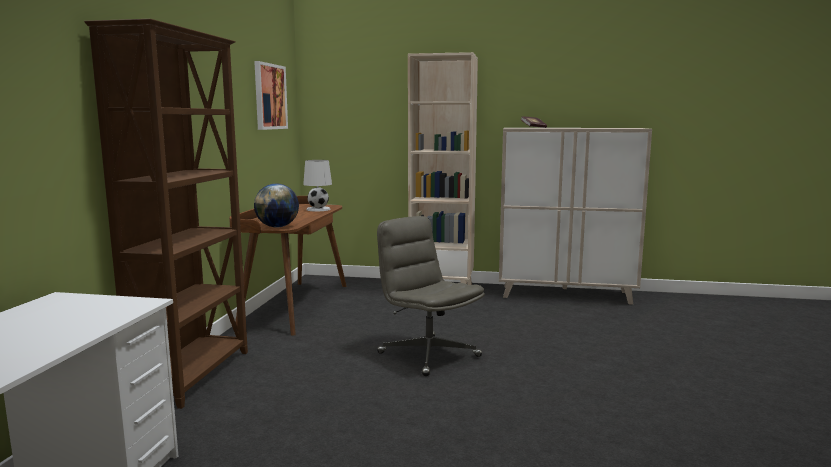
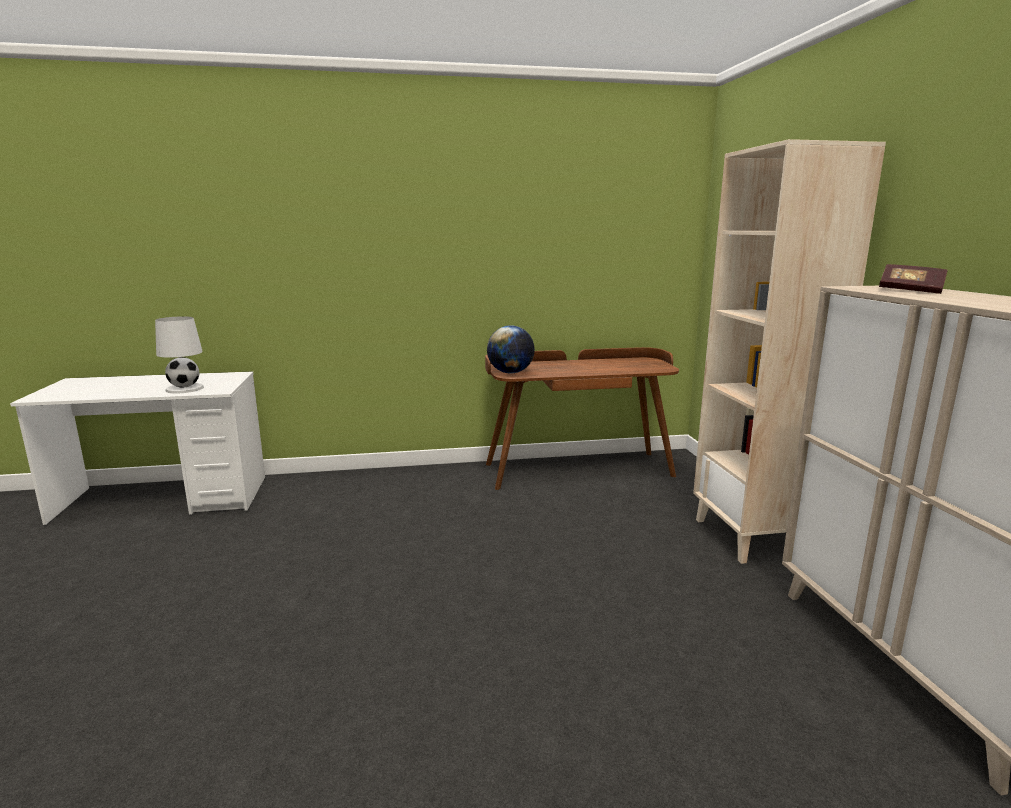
camera: 70 degrees right, 5 degrees up
brown bookcase [84,19,248,409] -> none
picture [254,61,288,130] -> none
white table lamp [303,160,332,211] -> white table lamp moved to [155,316,204,393]
grey office chair [377,216,485,376] -> none

